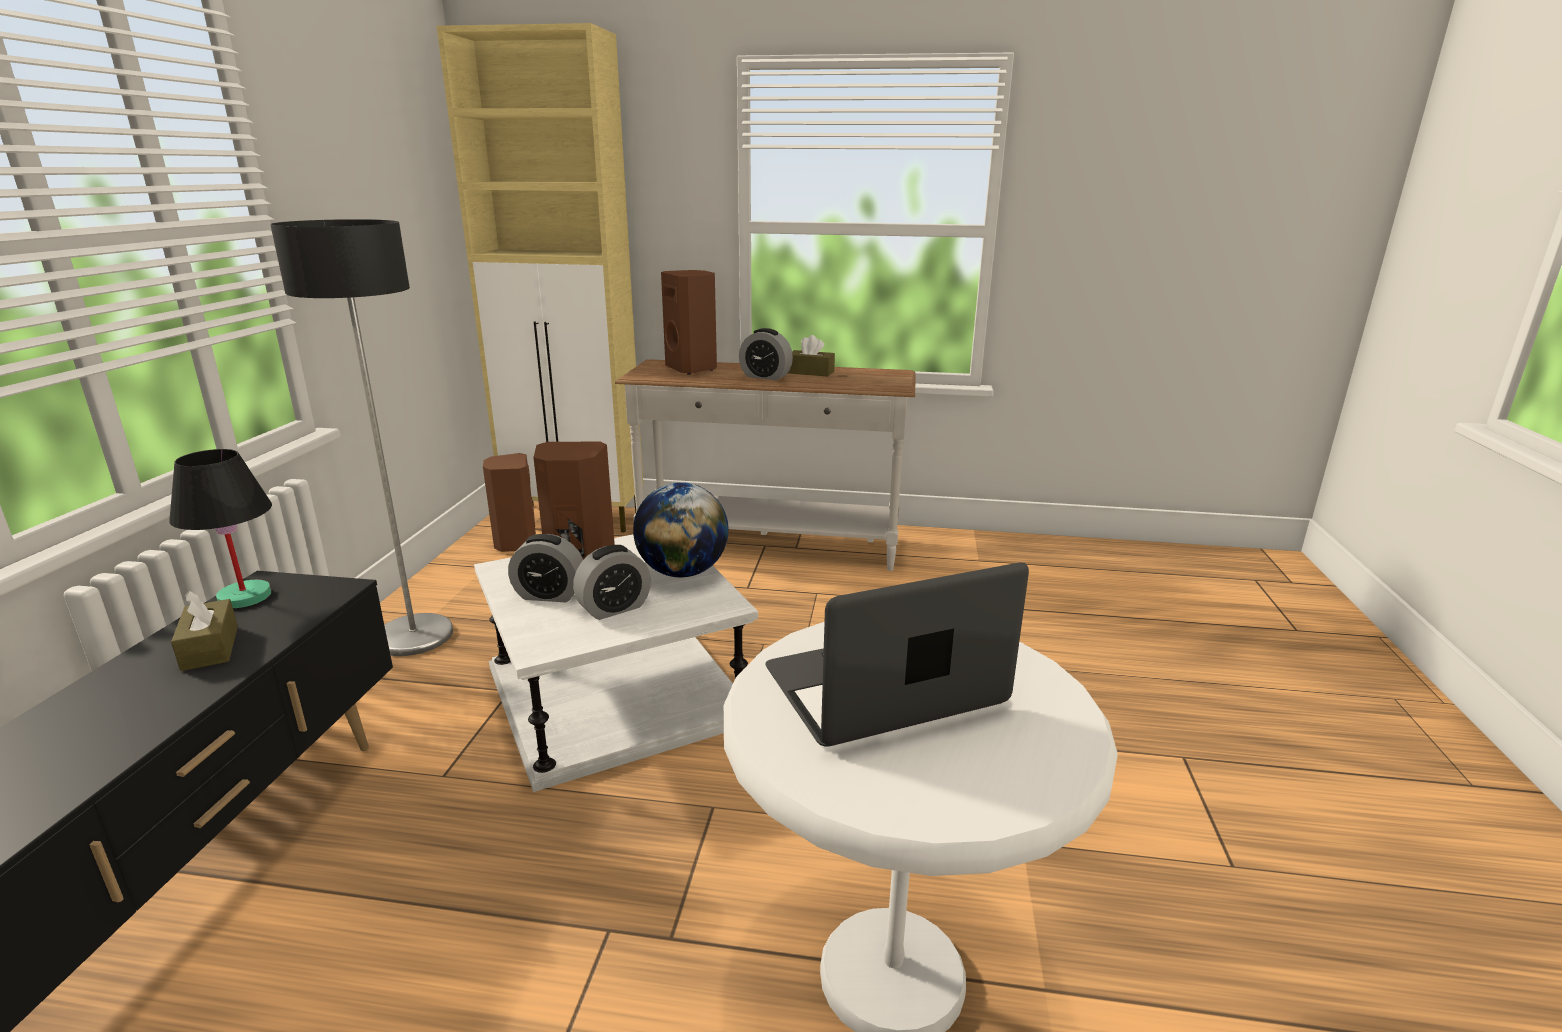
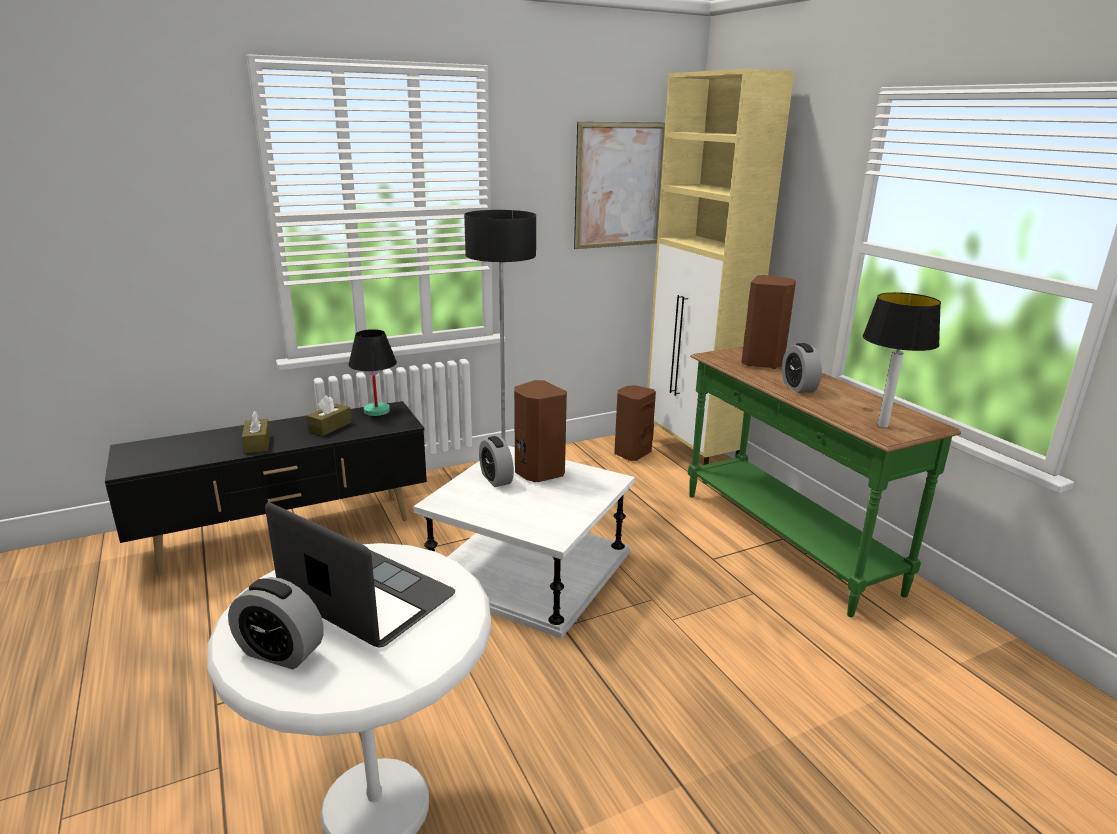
camera: 55 degrees right, 0 degrees up
alarm clock [573,545,651,620] -> alarm clock moved to [228,577,324,669]
white console table [615,359,916,571] -> green console table [688,347,961,618]
globe [633,482,729,577] -> none
brown tissue box [788,335,835,377] -> brown tissue box moved to [242,411,270,453]
none -> picture [574,122,665,249]
none -> table lamp [863,292,941,428]

